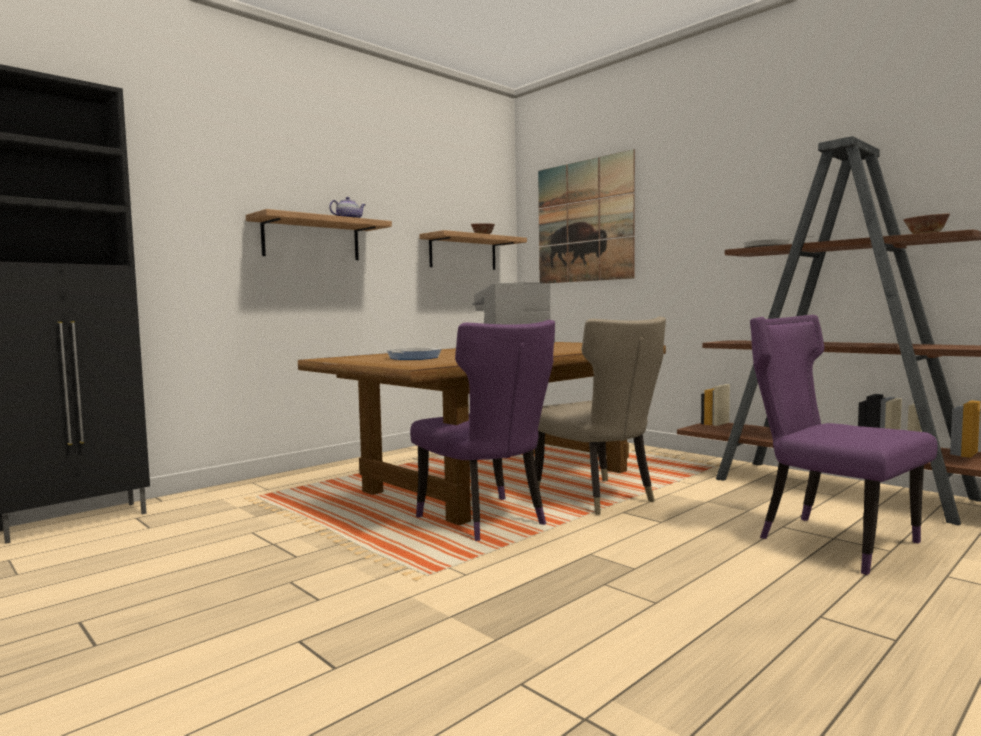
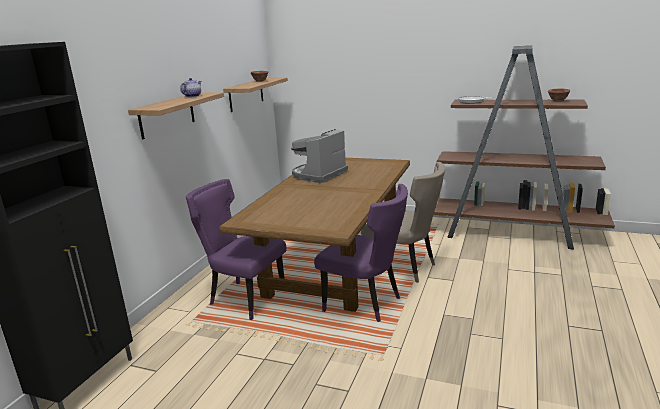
camera: 25 degrees left, 15 degrees up
frying pan [386,348,442,360] -> none
picture [538,149,635,283] -> none
purple chair [750,315,938,575] -> purple chair moved to [186,179,286,320]

